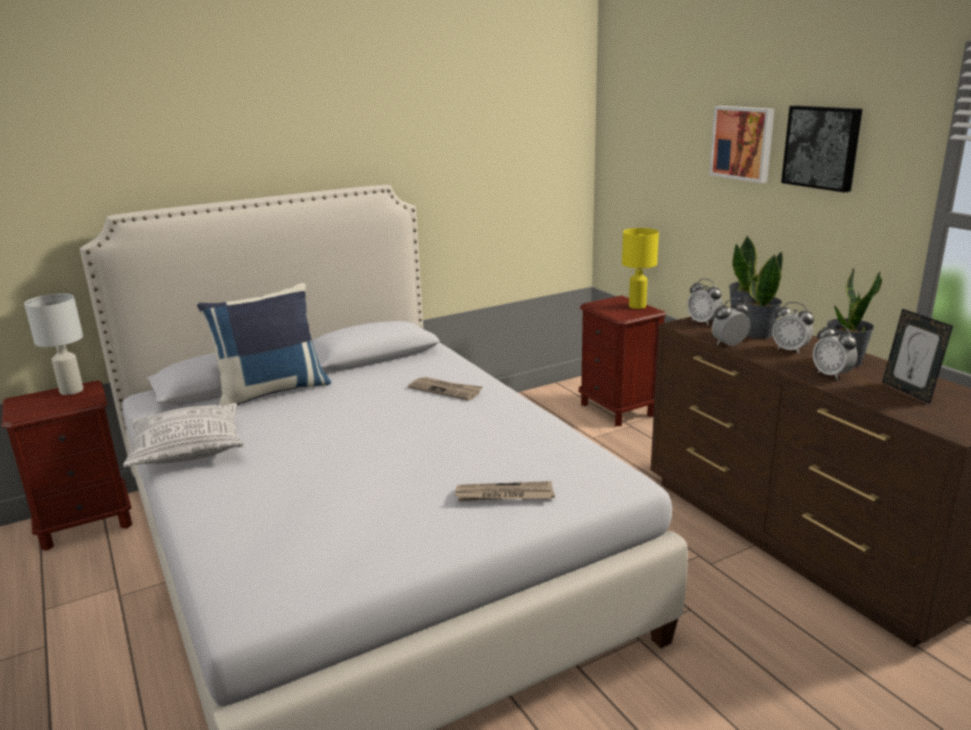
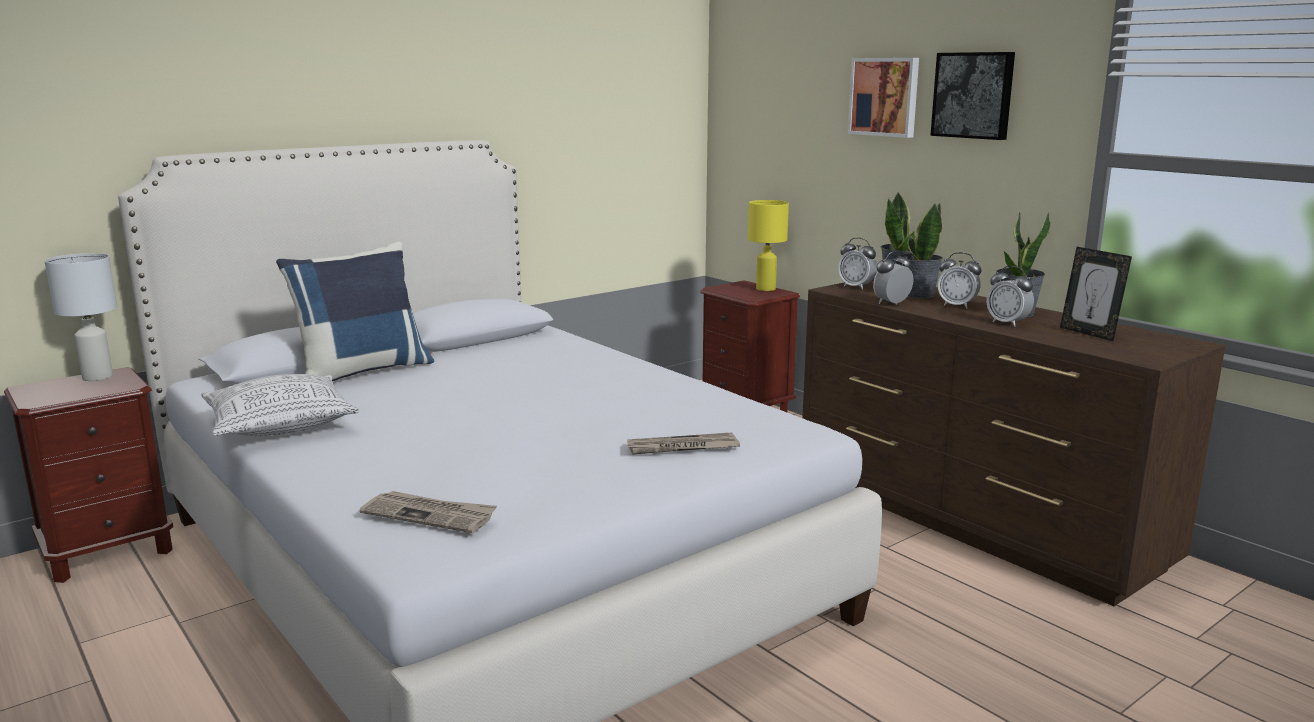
camera: 10 degrees left, 5 degrees down
newspaper [408,377,483,401] -> newspaper moved to [360,491,497,533]

